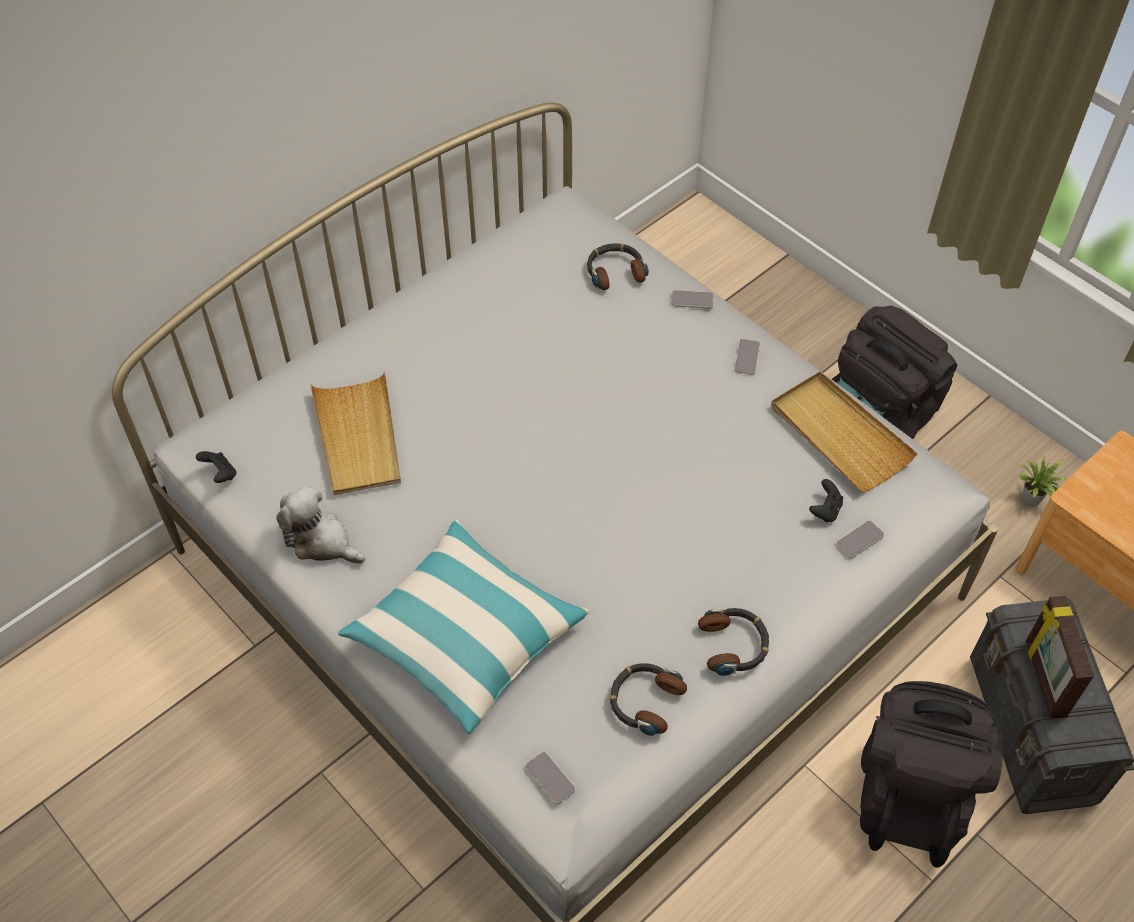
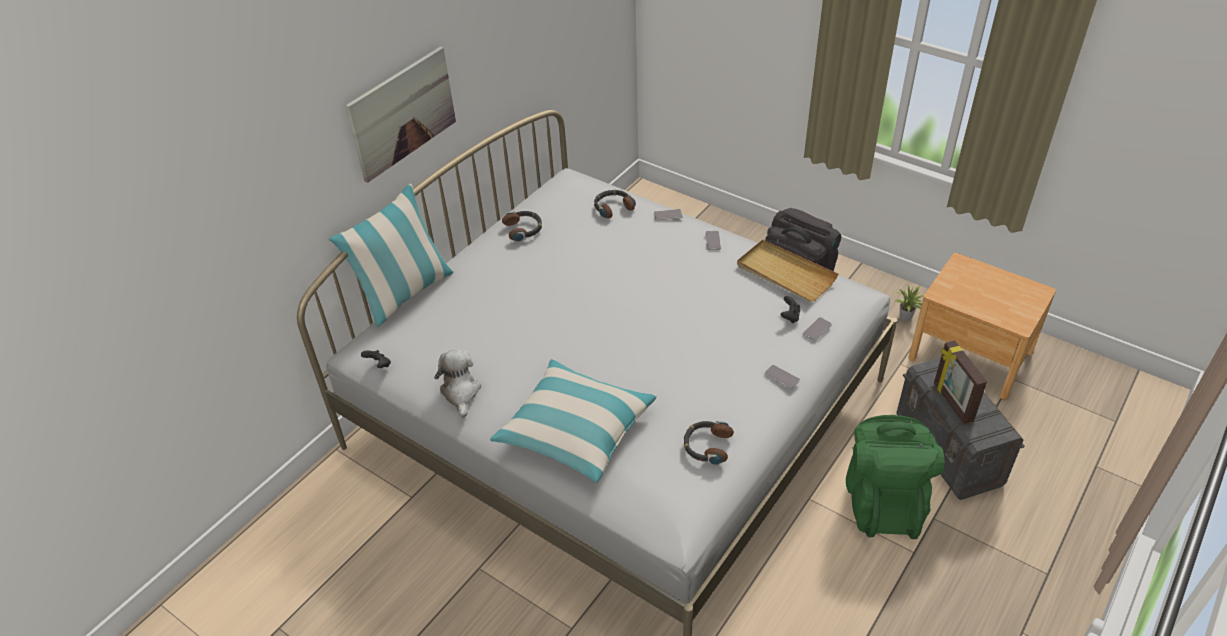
camera: 10 degrees left, 10 degrees down
plush toy [276,486,365,564] -> plush toy turned 60 degrees clockwise [434,350,481,418]
beige tray [311,372,401,495] -> none
phone [526,752,575,804] -> phone moved to [765,365,800,389]
headphones [698,608,769,676] -> headphones moved to [502,211,542,242]
black backpack [860,681,1003,868] -> green backpack [846,415,944,539]
none -> pillow [329,184,454,327]
none -> picture [346,46,456,183]

